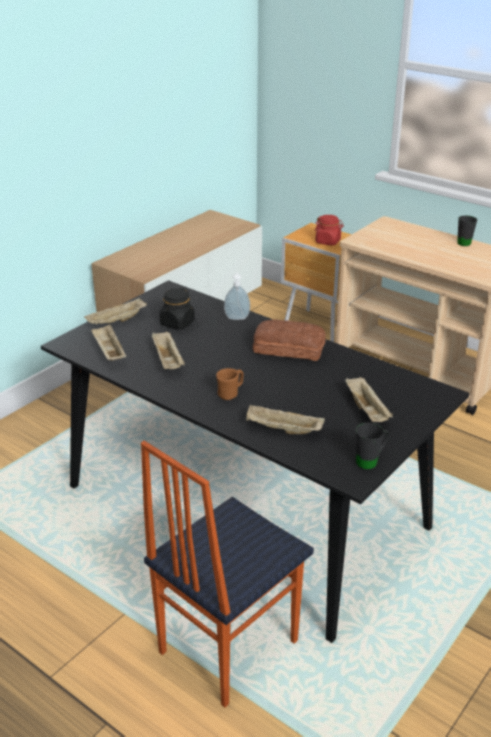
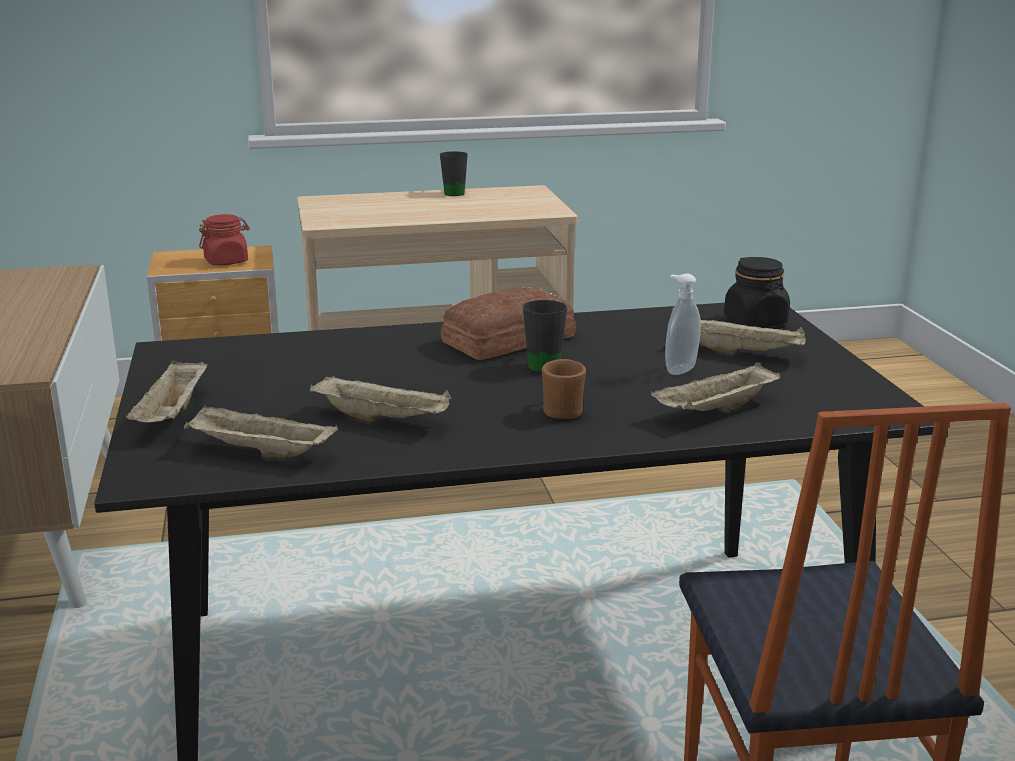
camera: 50 degrees left, 10 degrees down
black jar [160,288,195,330] -> black jar moved to [724,257,790,327]
soap dispenser [224,273,250,320] -> soap dispenser moved to [665,273,701,375]
black mug [356,422,389,469] -> black mug moved to [523,300,567,372]

